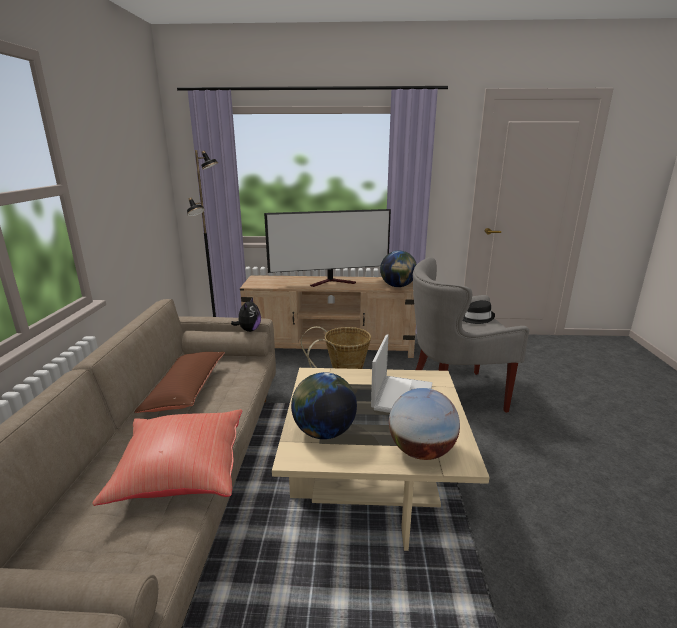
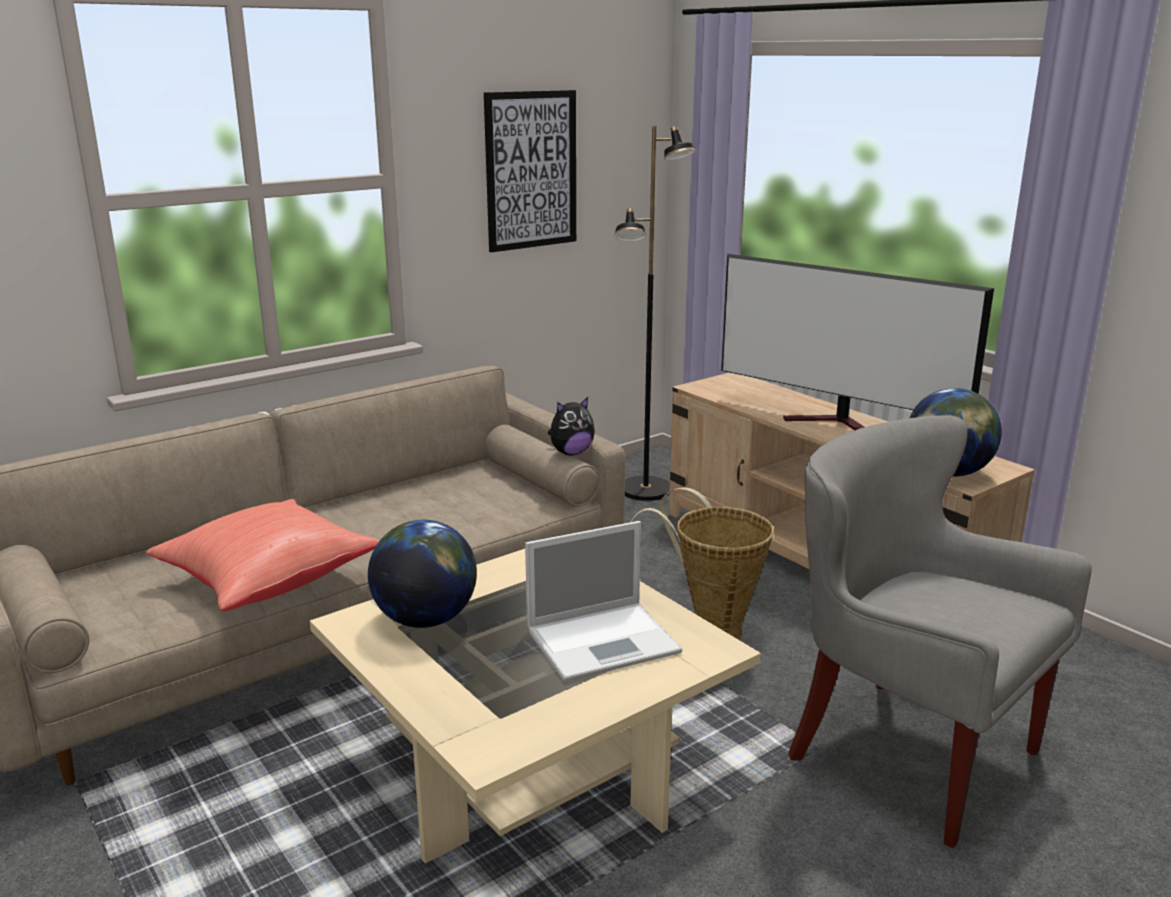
camera: 50 degrees right, 0 degrees up
brown pillow [134,352,225,413] -> none
globe [389,388,460,460] -> none
black hat [463,300,495,324] -> none
none -> picture [484,90,576,253]

